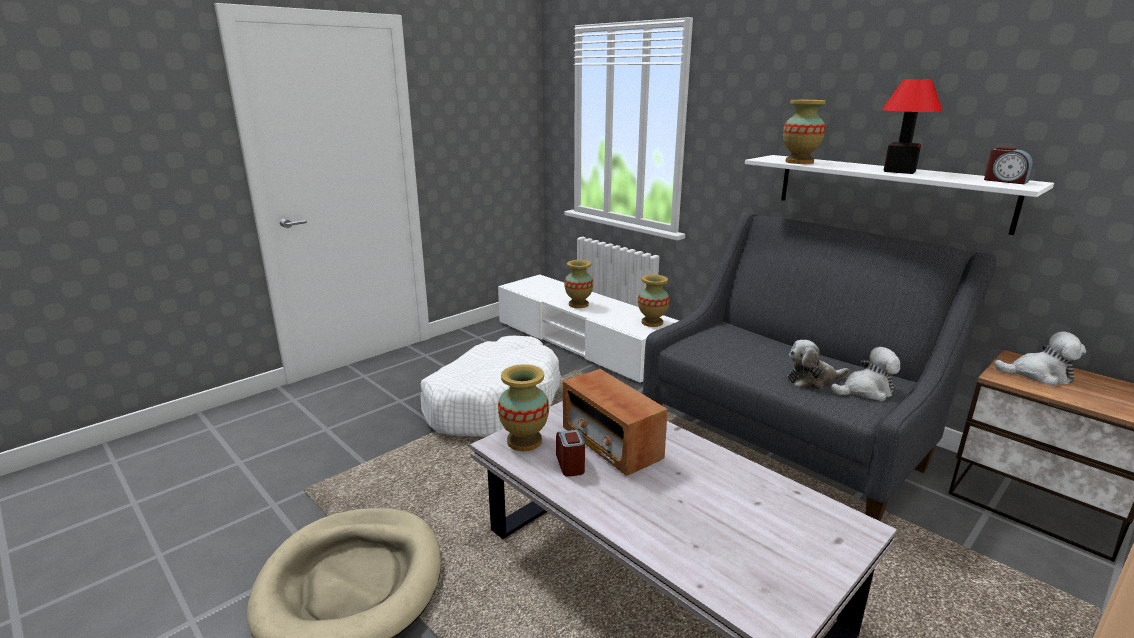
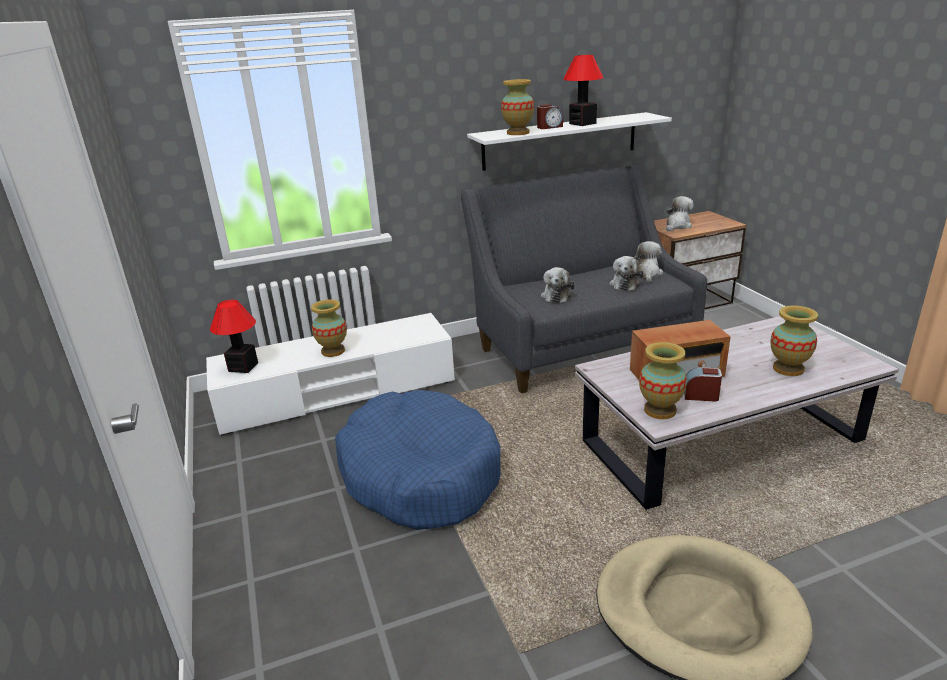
camera: 65 degrees left, 5 degrees up
white dog bed [420,336,561,437] -> blue dog bed [335,390,501,530]
vase [638,275,669,327] -> vase moved to [771,306,818,376]
alarm clock [984,147,1033,184] -> alarm clock moved to [537,104,563,129]
none -> table lamp [210,300,258,373]
none -> plush toy [541,267,574,303]

